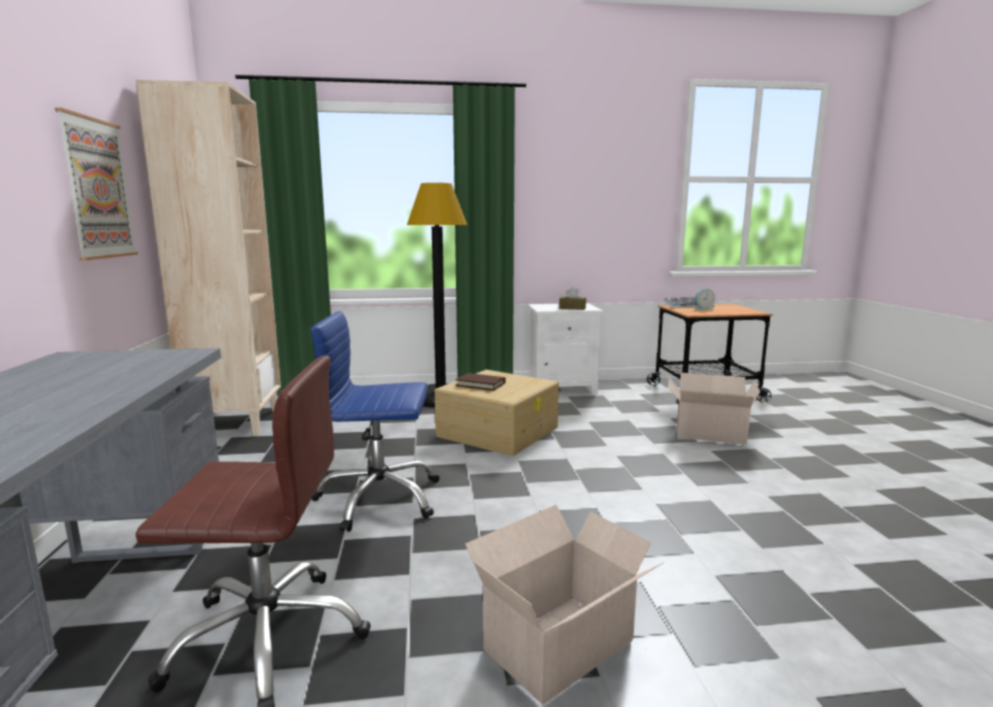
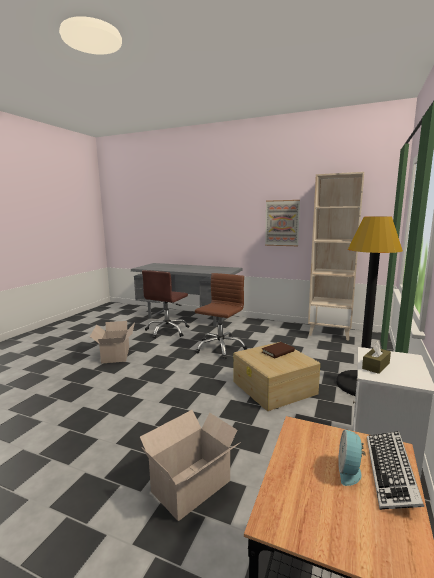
camera: 120 degrees right, 0 degrees up
blue office chair [310,311,440,532] -> brown office chair [195,273,247,359]

